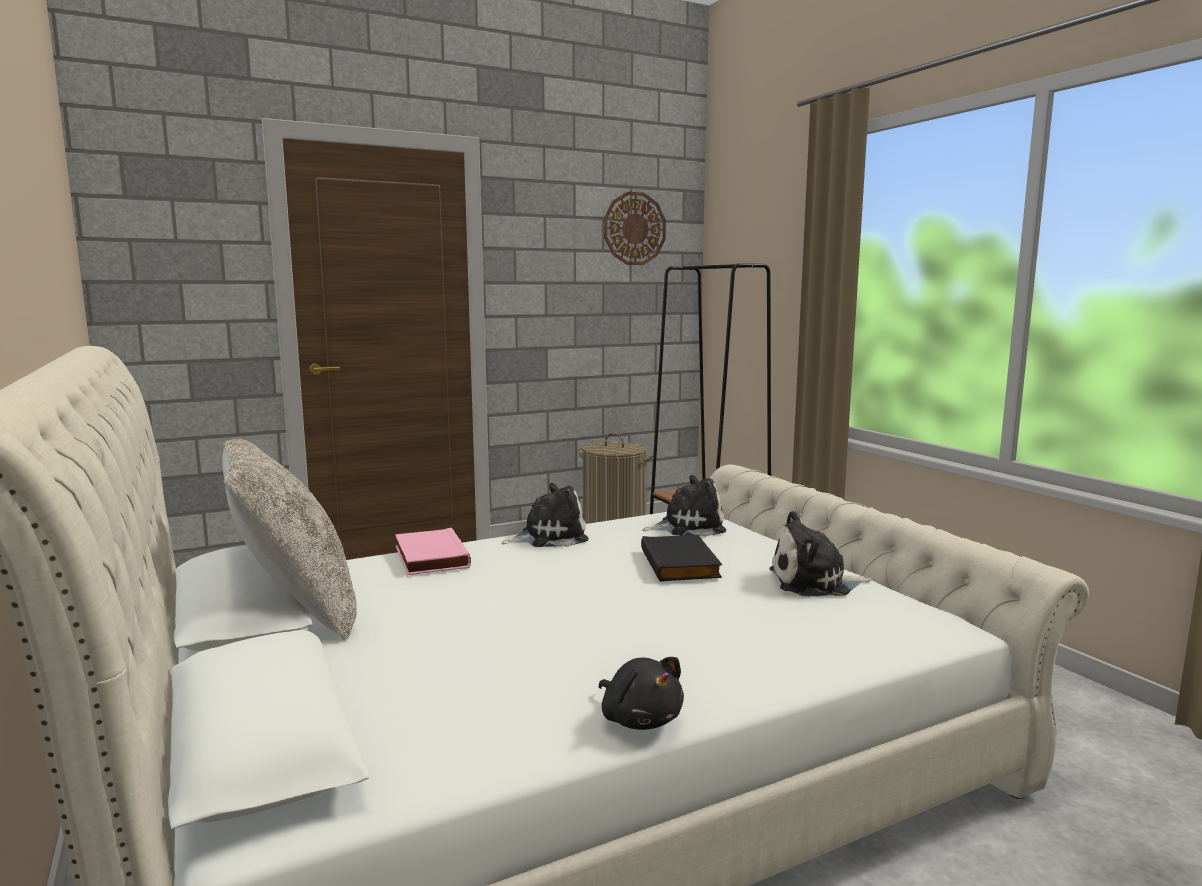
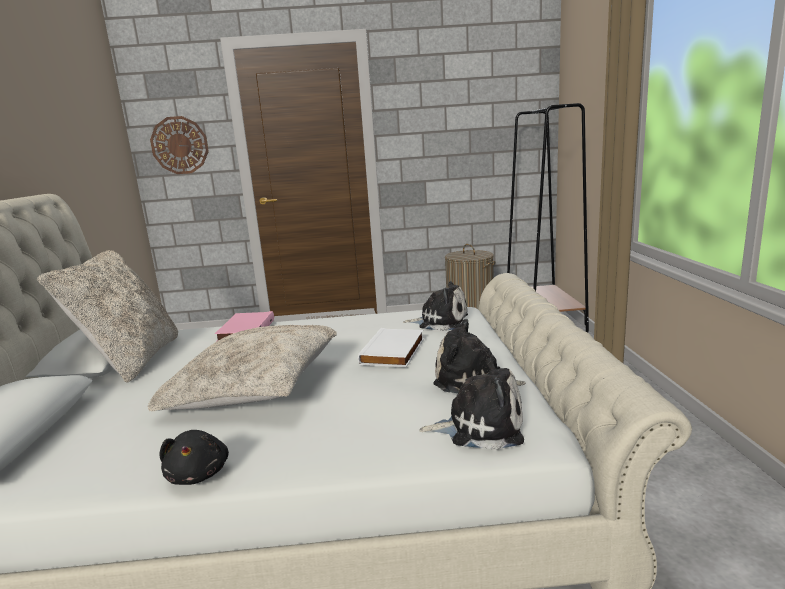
camera: 25 degrees right, 5 degrees up
plush toy [501,483,589,547] -> plush toy moved to [419,358,524,450]
wall clock [604,192,666,265] -> wall clock moved to [150,116,209,174]
black book [641,535,722,582] -> white book [358,328,424,367]
none -> beige pillow [148,325,337,412]

